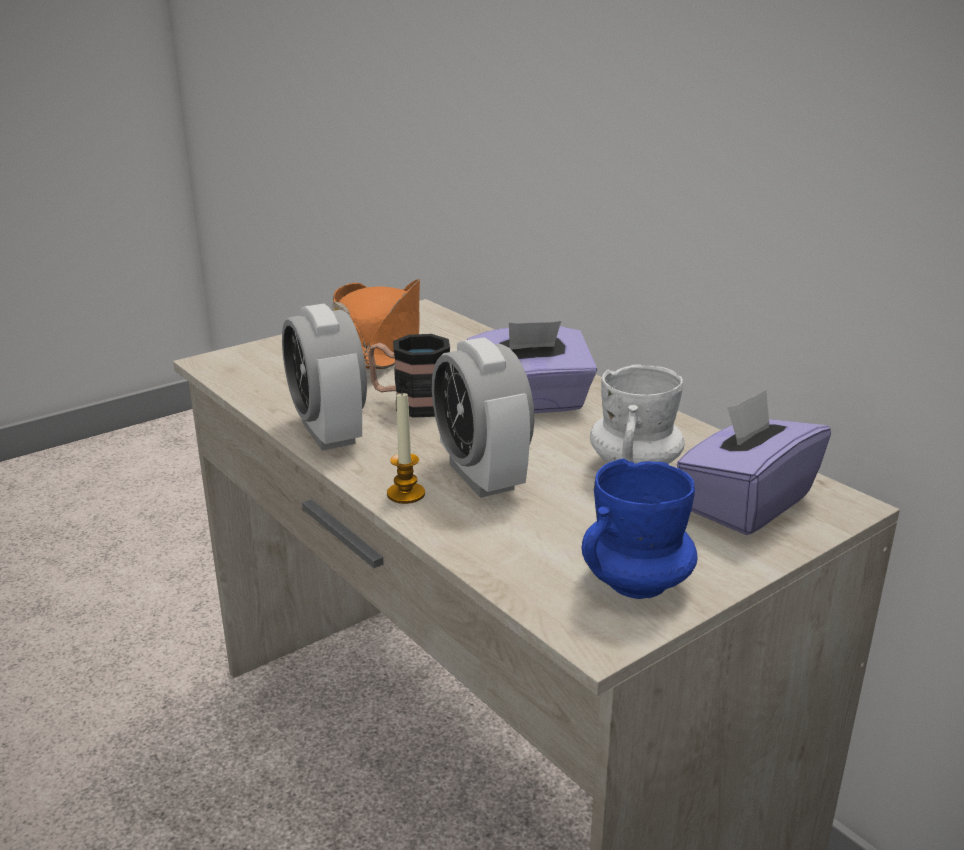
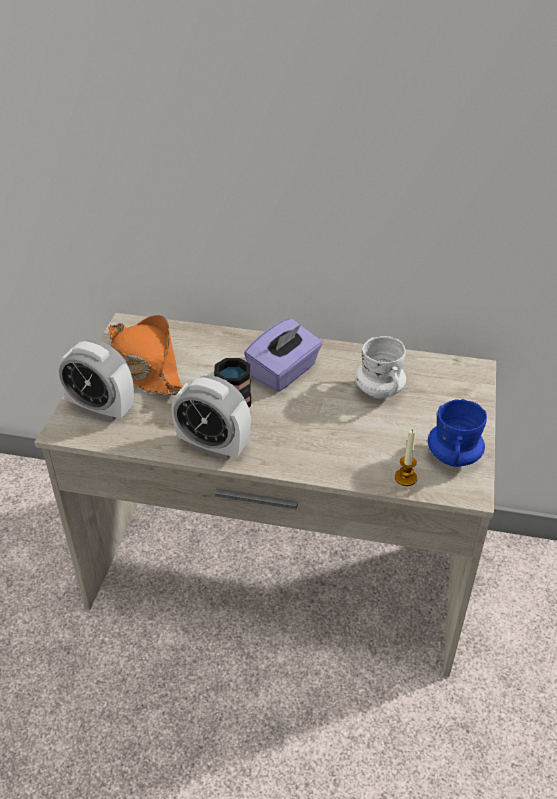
camera: 40 degrees left, 15 degrees up
candle [387,393,425,504] -> candle moved to [395,429,417,486]
alarm clock [432,337,534,498] -> alarm clock moved to [58,340,134,422]
purple tissue box [677,389,831,535] -> none

